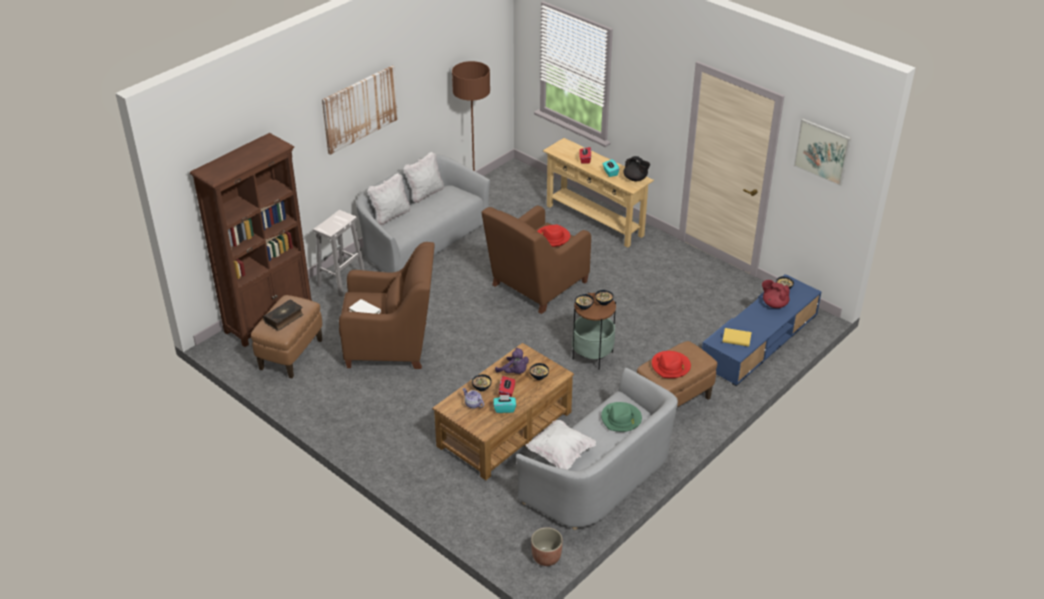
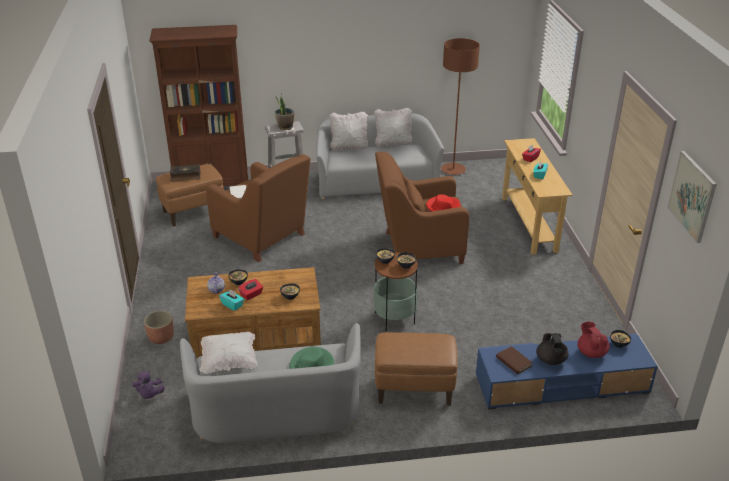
camera: 40 degrees right, 5 degrees down
picture [322,66,398,155] -> none
purple plush toy [495,348,529,374] -> purple plush toy moved to [132,371,165,399]
planter [531,527,563,566] -> planter moved to [144,311,174,344]
black teapot [623,156,650,181] -> black teapot moved to [536,333,569,365]
red hat [652,351,691,378] -> none
yellow book [722,328,752,347] -> brown book [496,346,533,374]
none -> potted plant [275,93,294,130]

